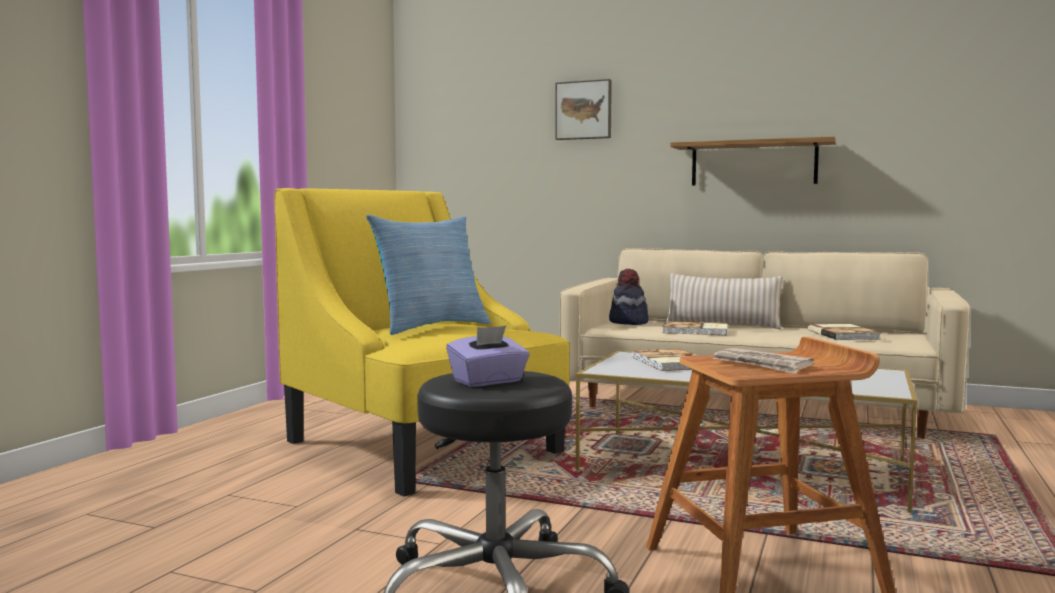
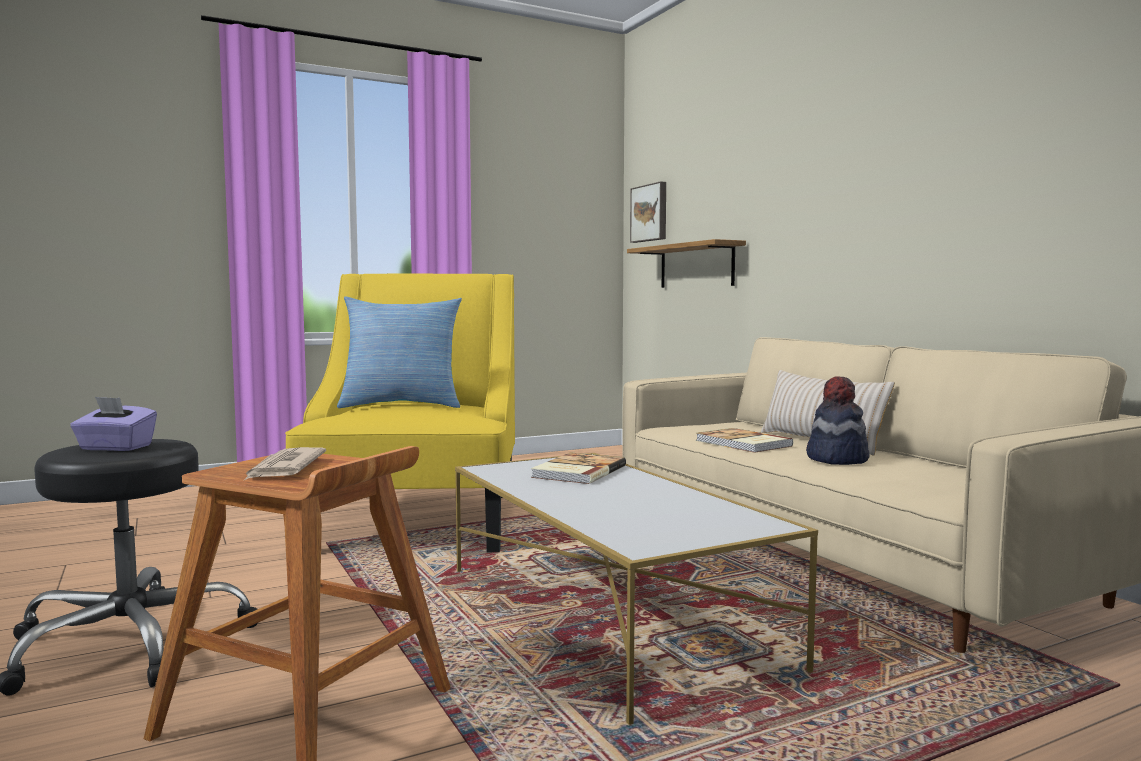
camera: 40 degrees right, 0 degrees up
picture [555,79,612,140] -> picture moved to [630,181,666,243]
hat [609,269,649,325] -> hat moved to [806,376,870,465]
shelf [670,136,836,186] -> shelf moved to [627,239,746,288]
book [808,324,881,340] -> none

